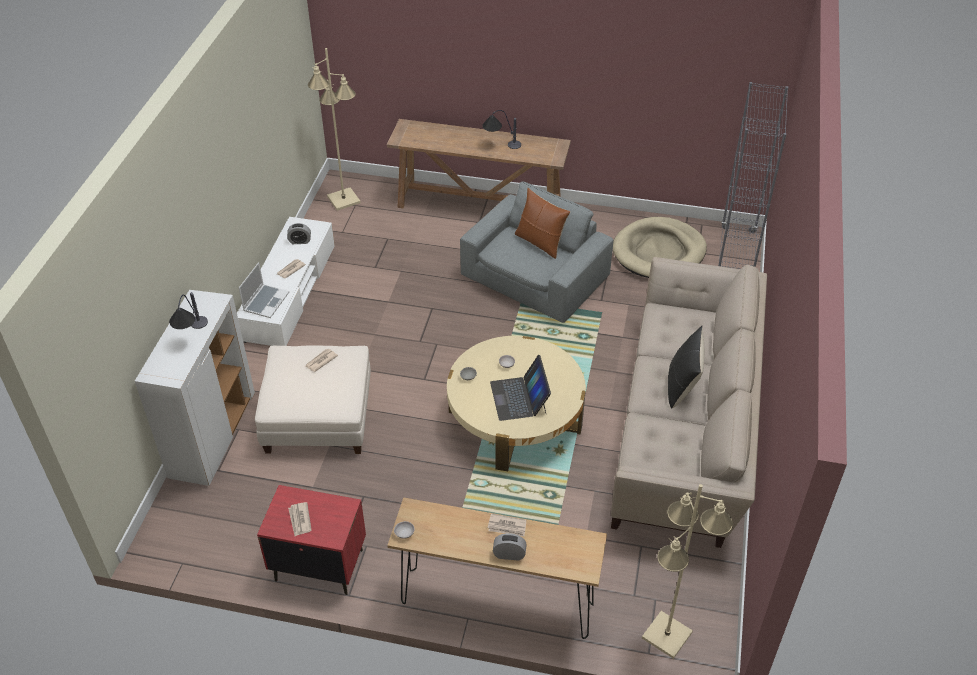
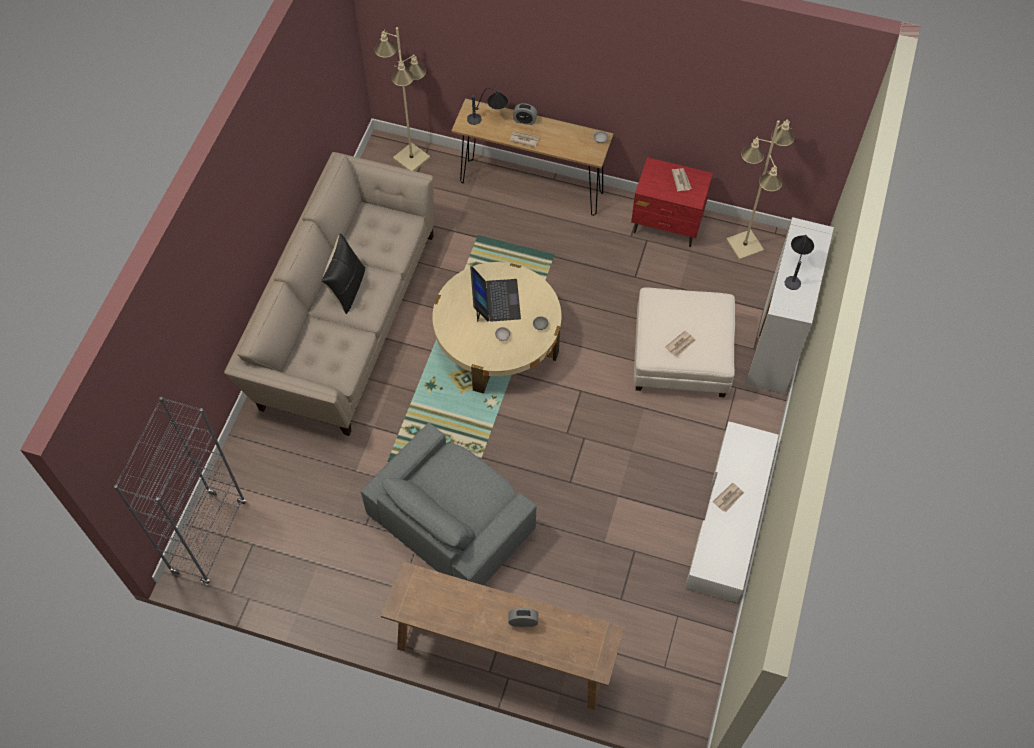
camera: 175 degrees left, 15 degrees up
laptop [239,262,289,318] -> none
alarm clock [287,223,311,244] -> alarm clock moved to [508,608,538,627]
beige floor lamp [308,48,361,211] -> beige floor lamp moved to [726,119,794,260]
table lamp [482,110,521,149] -> table lamp moved to [467,88,508,125]
brown pillow [515,188,570,259] -> none
beige dog bed [613,217,707,278] -> none

